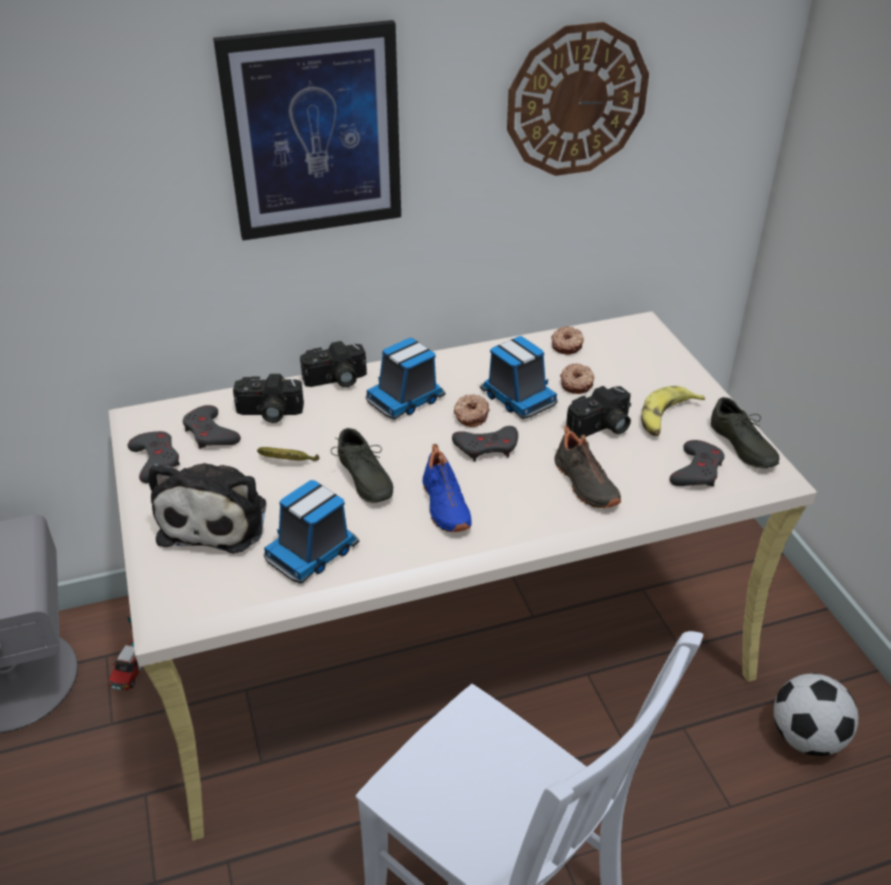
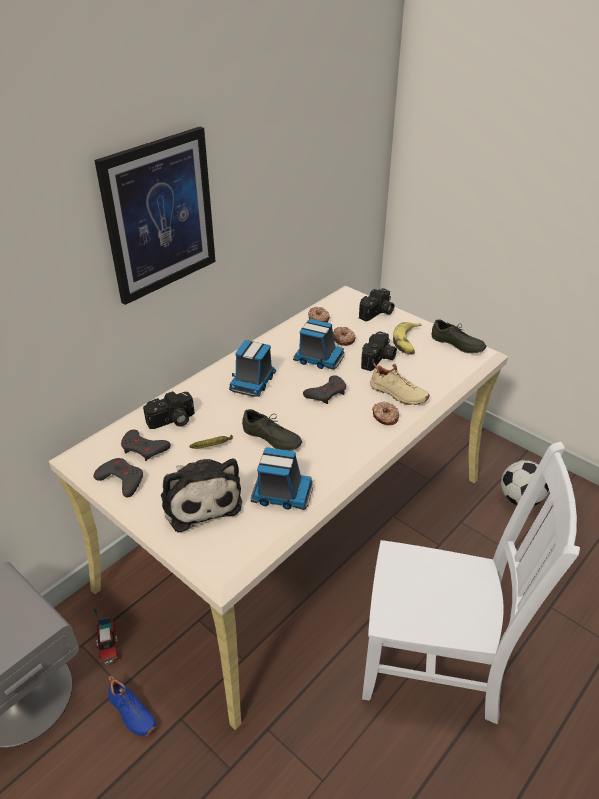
camera: 30 degrees left, 0 degrees up
toy truck [264,480,360,584] -> toy truck turned 90 degrees counterclockwise [251,447,313,510]
camera [300,341,367,388] -> camera moved to [359,288,394,321]
blue shoe [423,444,472,532] -> blue shoe moved to [108,676,156,736]
donut [454,394,490,427] -> donut moved to [372,402,399,425]
wall clock [507,22,649,176] -> none
black shoe [555,425,621,508] -> beige shoe [370,363,430,405]
grey game controller [670,440,725,487] -> none

